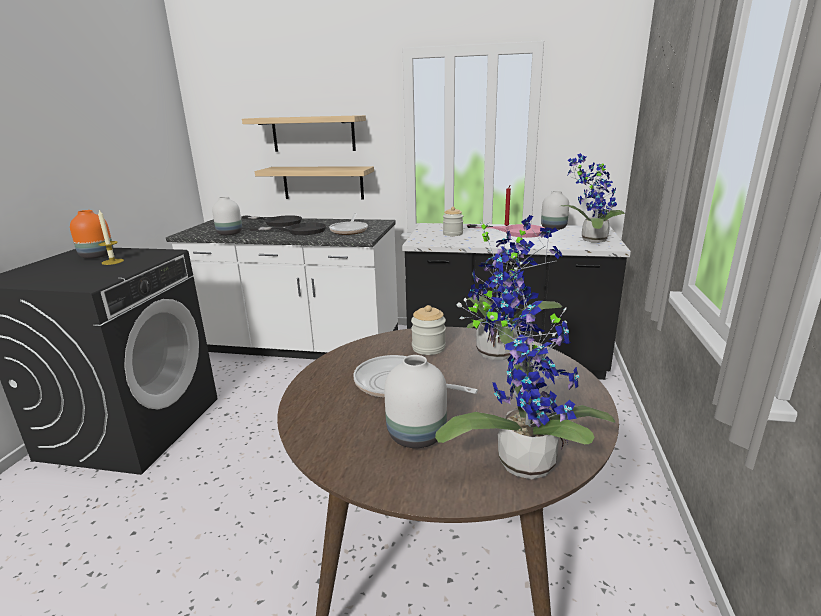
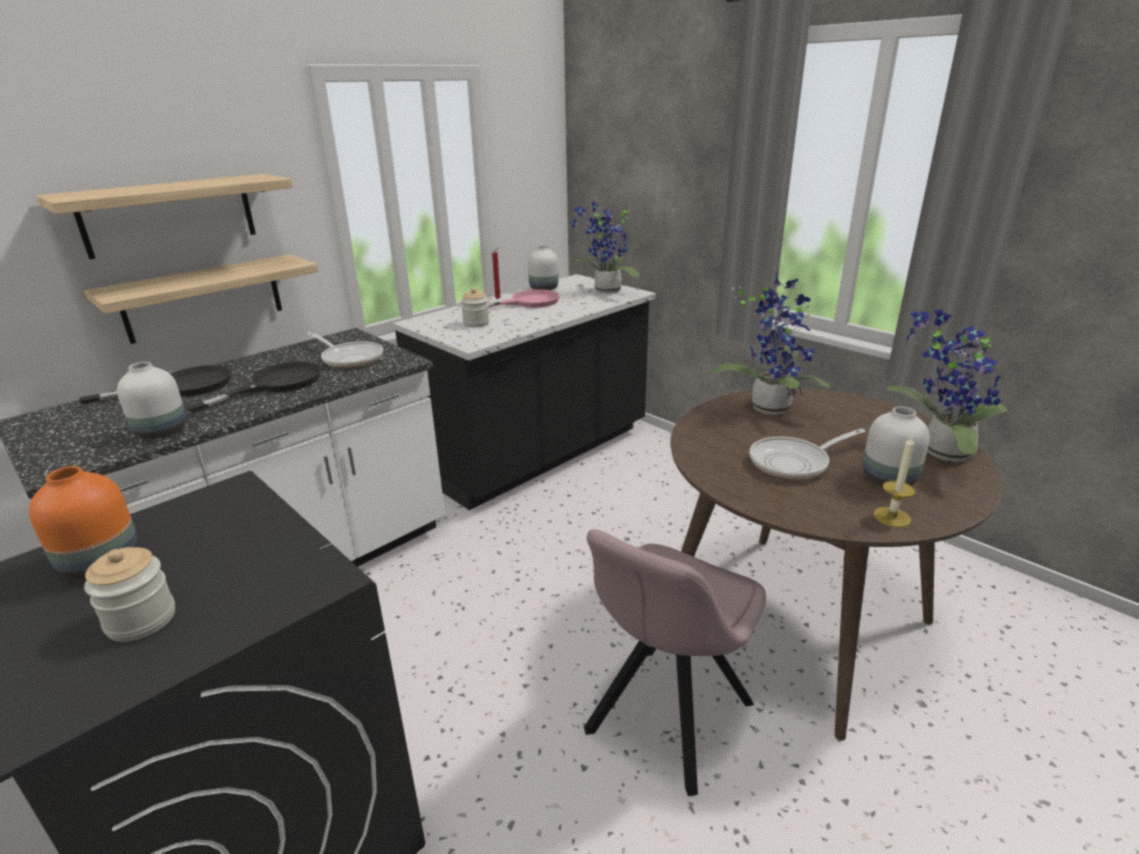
camera: 55 degrees left, 5 degrees up
candle [98,210,124,265] -> candle moved to [874,435,916,527]
jar [411,305,446,355] -> jar moved to [84,547,175,642]
none -> pink chair [584,529,766,796]

